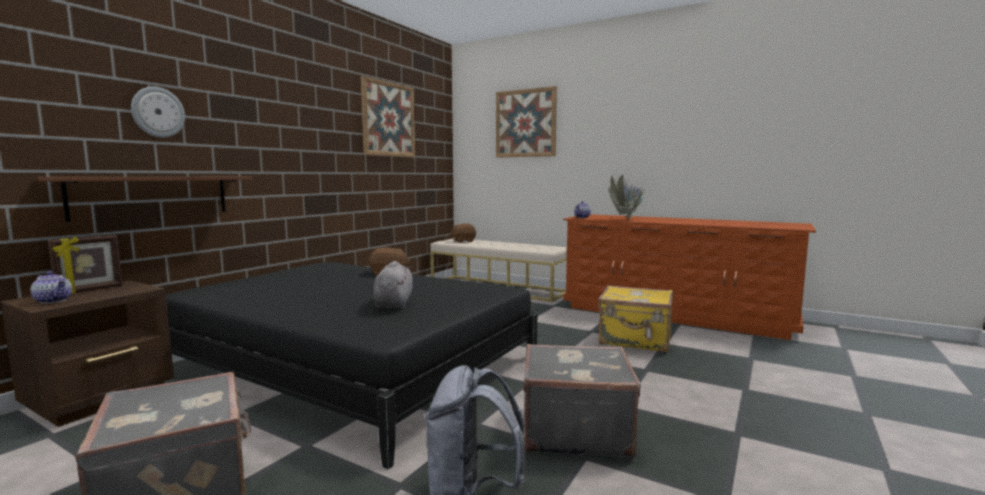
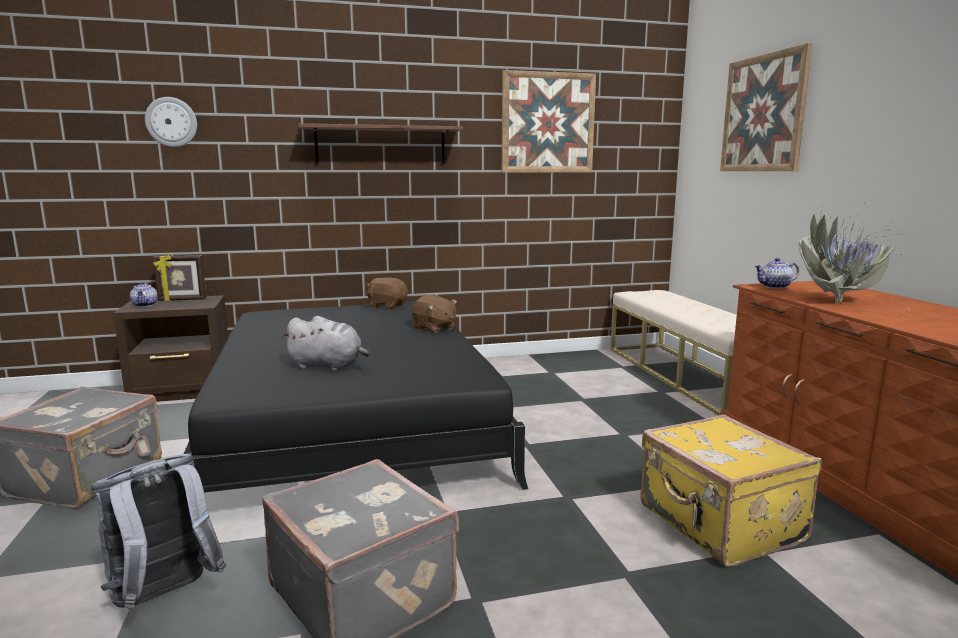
camera: 45 degrees right, 5 degrees up
brown shelf [38,177,252,222] -> brown shelf moved to [299,123,463,164]
wall clock [131,87,185,138] -> wall clock moved to [145,97,197,147]
grey plush toy [373,261,413,309] -> grey plush toy turned 60 degrees clockwise [281,316,370,371]
brown plush toy [450,224,476,243] -> brown plush toy moved to [367,277,408,309]

